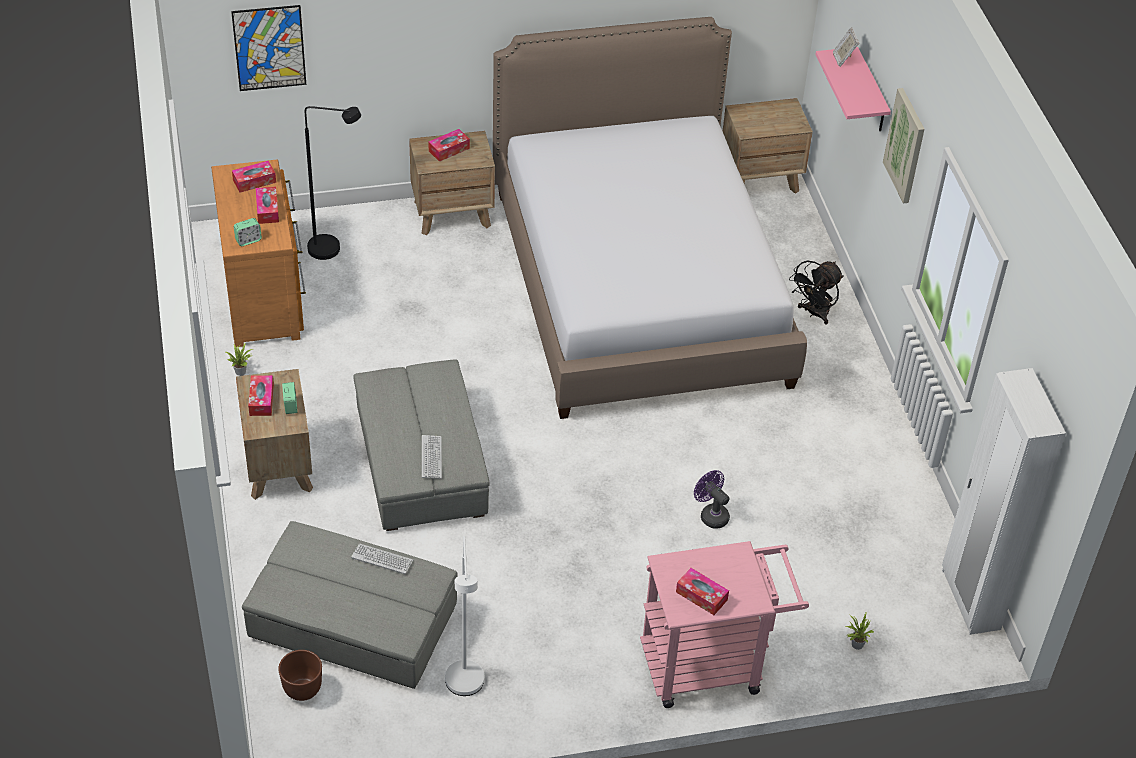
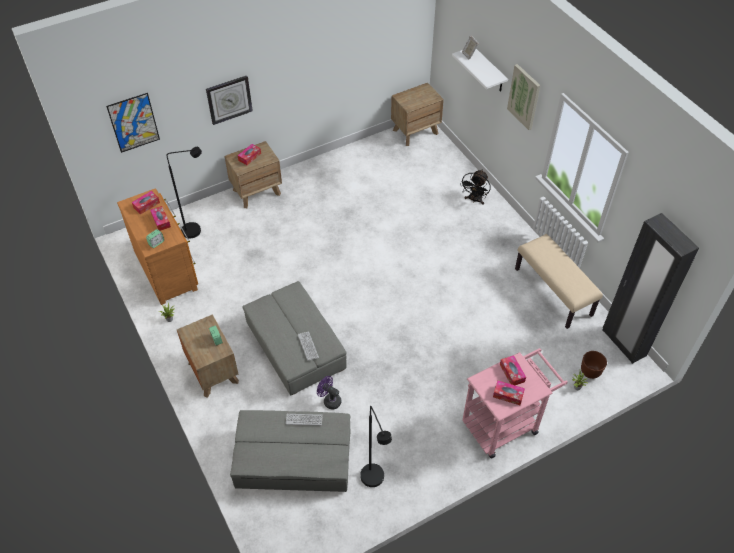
camera: 15 degrees left, 5 degrees up
tissue box [248,375,274,416] -> tissue box moved to [500,355,526,385]
brown planter [278,650,322,701] -> brown planter moved to [581,351,607,379]
white floor lamp [445,536,484,696] -> black floor lamp [360,406,392,487]
bed [493,17,807,419] -> none
purple fan [694,470,730,529] -> purple fan moved to [317,376,341,410]
pink shelf [815,47,891,131] -> white shelf [452,49,508,92]
white wardrobe [942,368,1066,635] -> black wardrobe [602,213,699,364]
none -> wall clock [206,76,253,125]
none -> beige bench [515,234,603,329]

